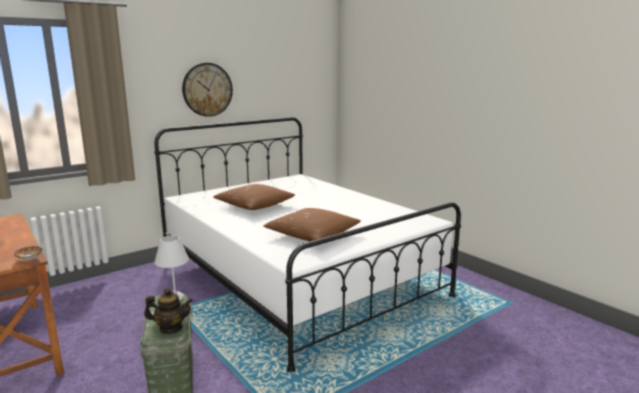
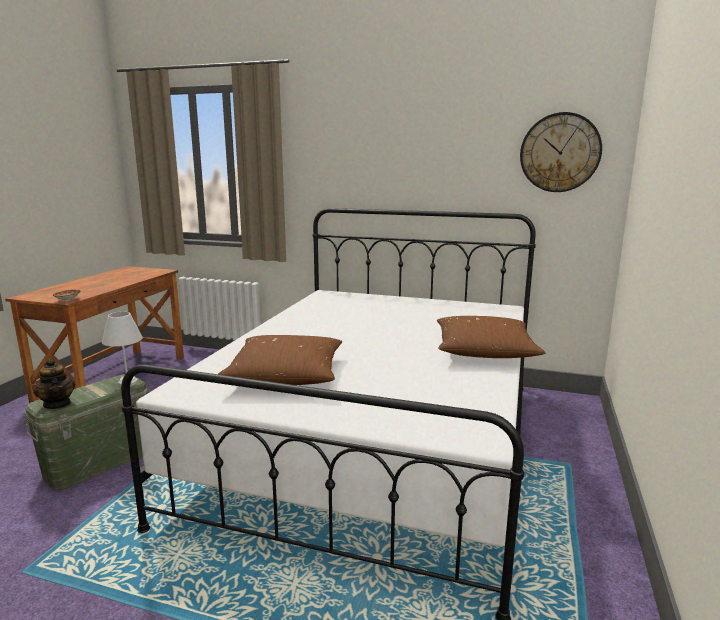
camera: 55 degrees right, 0 degrees up
wall clock [182,63,233,117] -> wall clock moved to [520,112,602,192]
brown pillow [213,184,295,210] -> brown pillow moved to [437,316,545,358]

